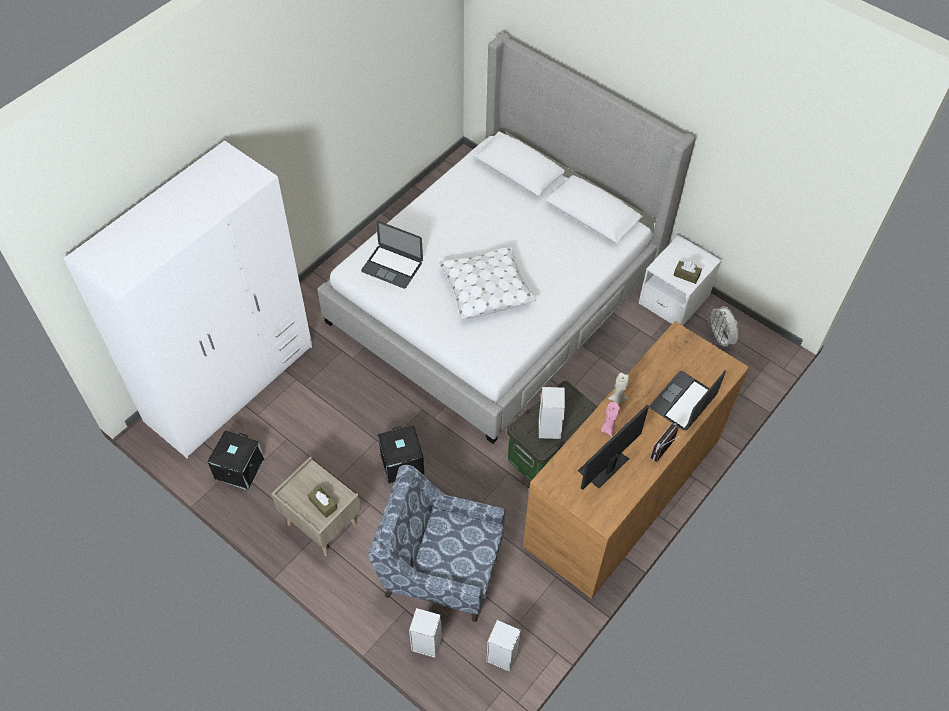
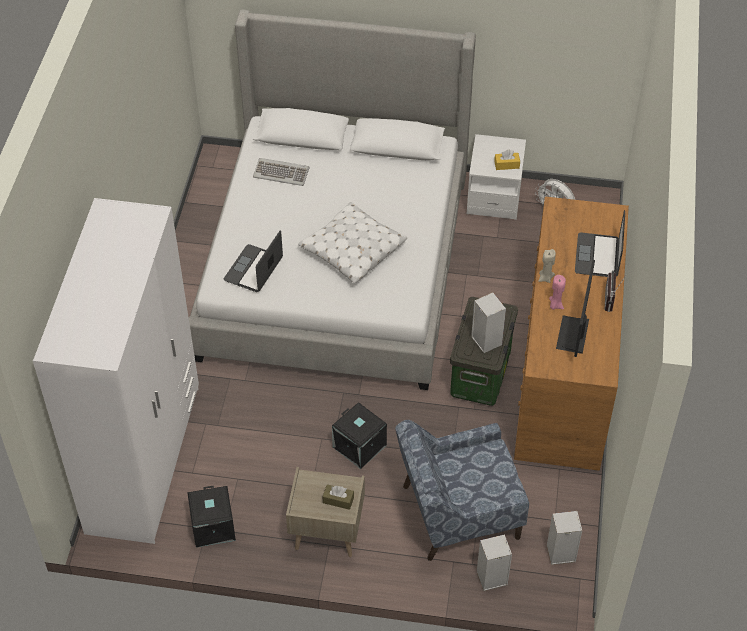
camera: 30 degrees left, 5 degrees down
laptop [361,221,423,289] -> laptop turned 120 degrees clockwise [224,230,283,292]
brown tissue box [673,261,702,284] -> yellow tissue box [494,150,520,170]
none -> keyboard [253,158,310,186]

